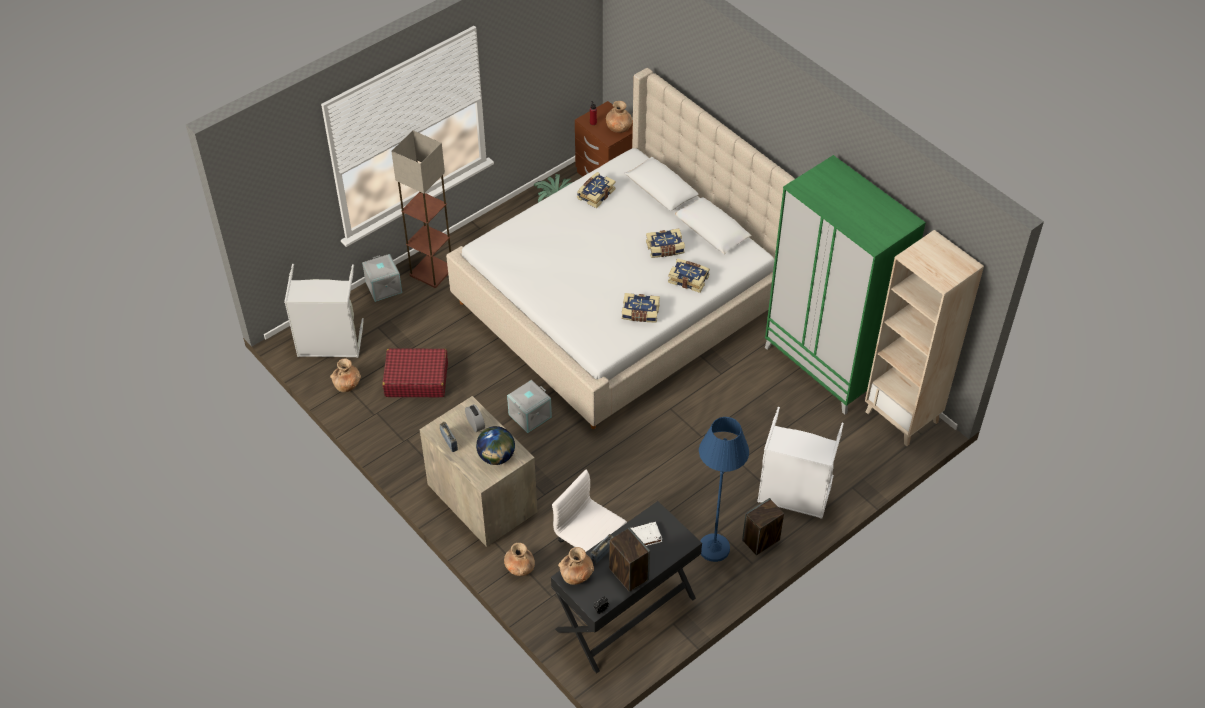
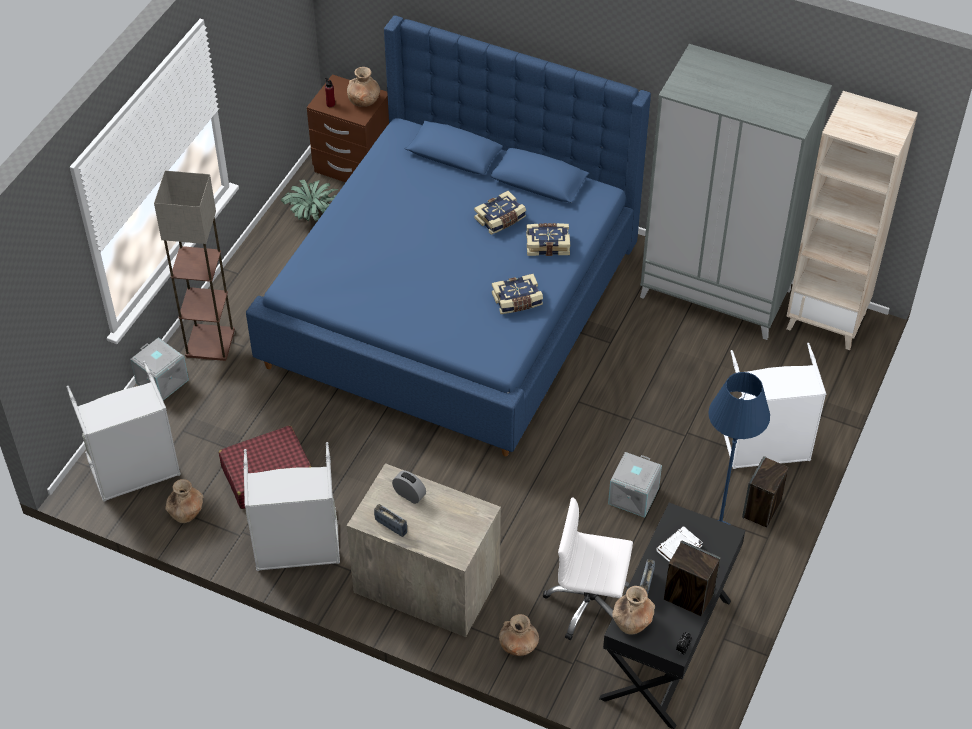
camera: 25 degrees left, 0 degrees up
beige bed [446,68,795,429] -> blue bed [246,15,651,456]
globe [476,426,515,465] -> none
grey storage box [507,380,552,433] -> grey storage box moved to [608,452,662,518]
book [577,172,615,208] -> none
green wardrobe [765,155,926,415] -> grey wardrobe [640,44,832,340]
none -> grey laundry basket [243,442,340,571]

